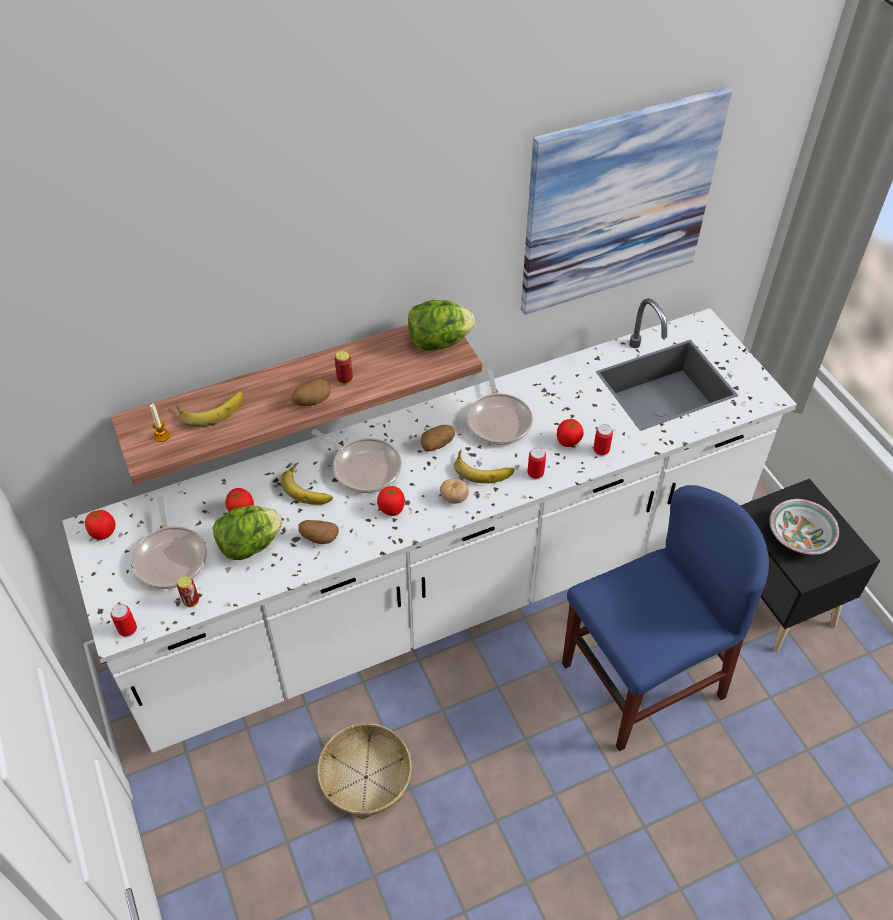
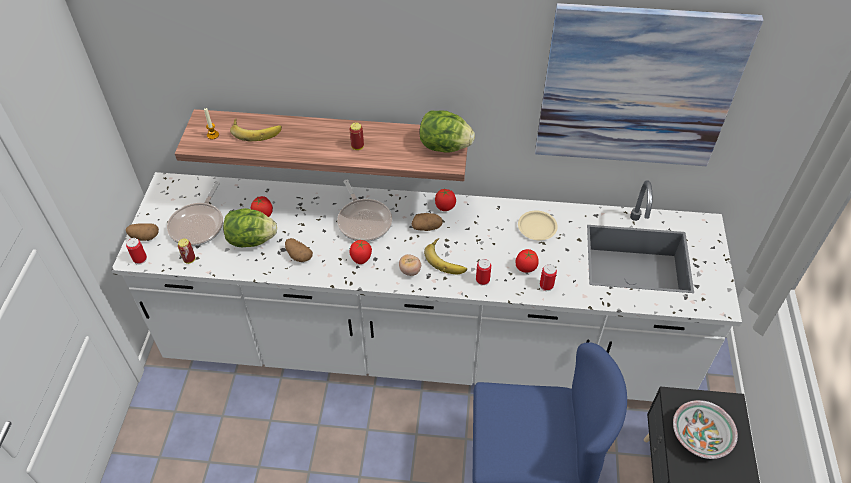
camera: 30 degrees right, 0 degrees up
tomato [85,510,116,540] -> tomato moved to [435,189,456,211]
banana [280,462,333,505] -> none
potato [292,379,330,406] -> potato moved to [126,223,159,241]
basket [317,723,412,820] -> none
frying pan [467,367,533,445] -> none
none -> beige plate [518,211,558,240]

